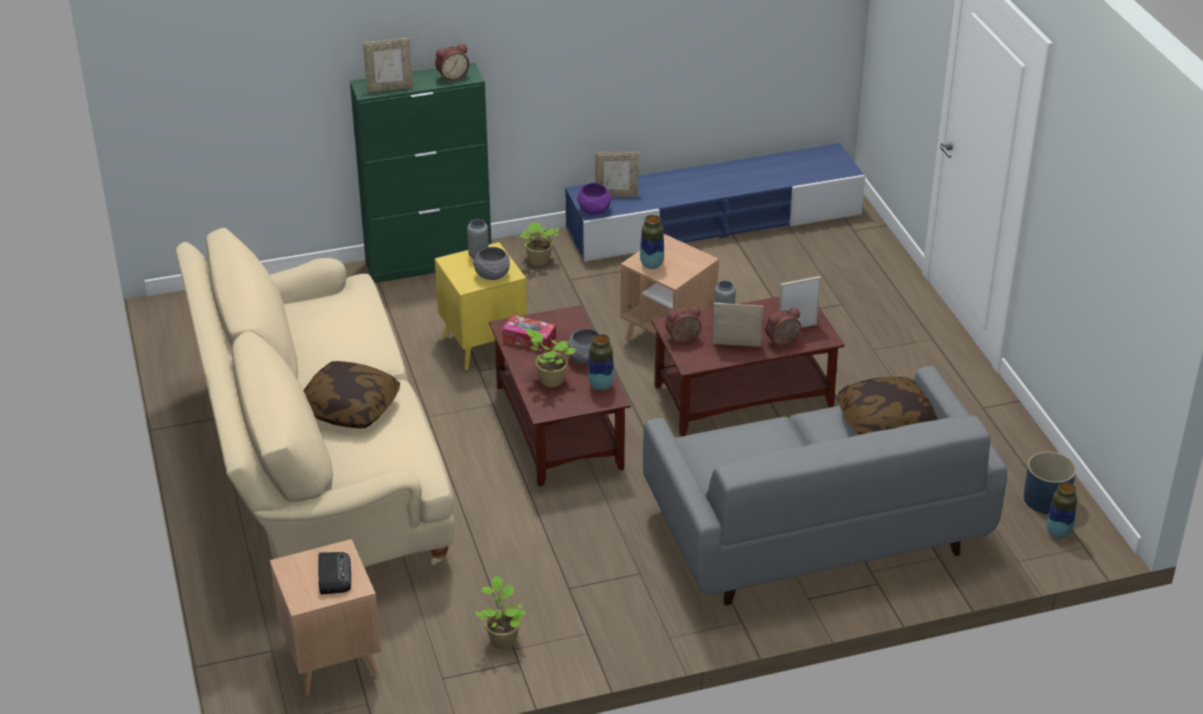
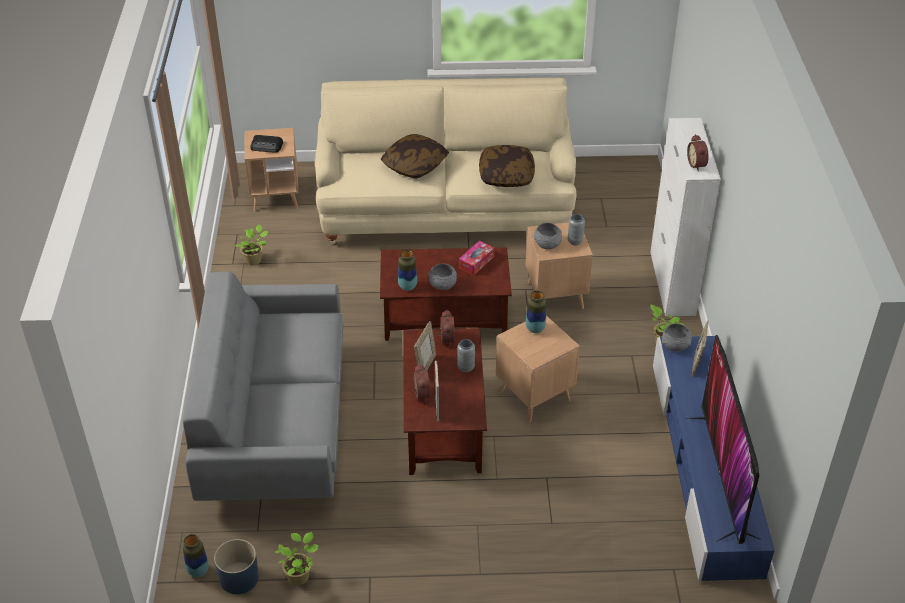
camera: 105 degrees right, 5 degrees up
green cabinet [350,63,492,283] -> white cabinet [650,118,721,316]
picture frame [363,38,413,92] -> none
yellow side table [435,242,527,370] -> brown side table [526,222,593,309]
potted plant [525,328,576,387] -> potted plant moved to [275,532,319,585]
purple bowl [577,183,611,215] -> grey bowl [662,323,692,352]
pillow [838,377,937,435] -> pillow moved to [479,145,535,187]
none -> television [685,335,762,544]

